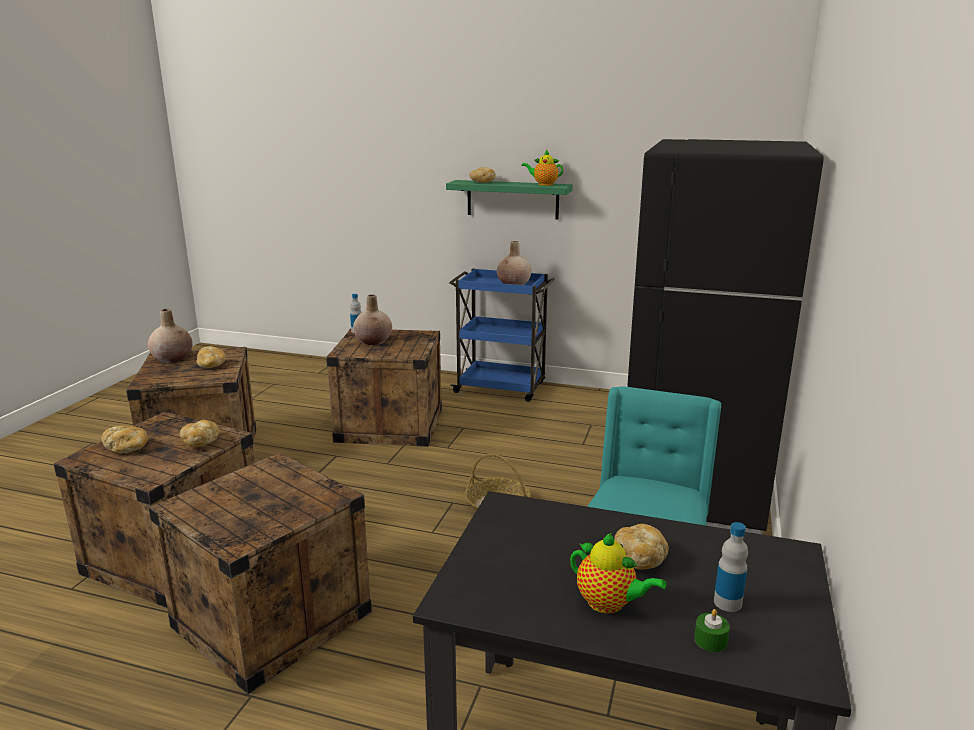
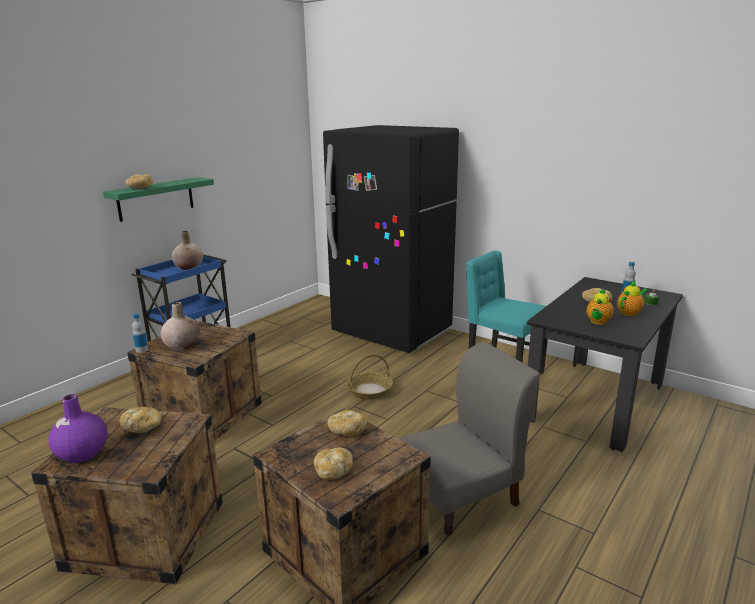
camera: 70 degrees left, 0 degrees up
beige vase [148,309,193,363] -> purple vase [48,394,108,463]
crate [148,453,372,694] -> grey chair [398,342,540,536]
teapot [522,150,563,186] -> teapot moved to [587,288,614,325]

